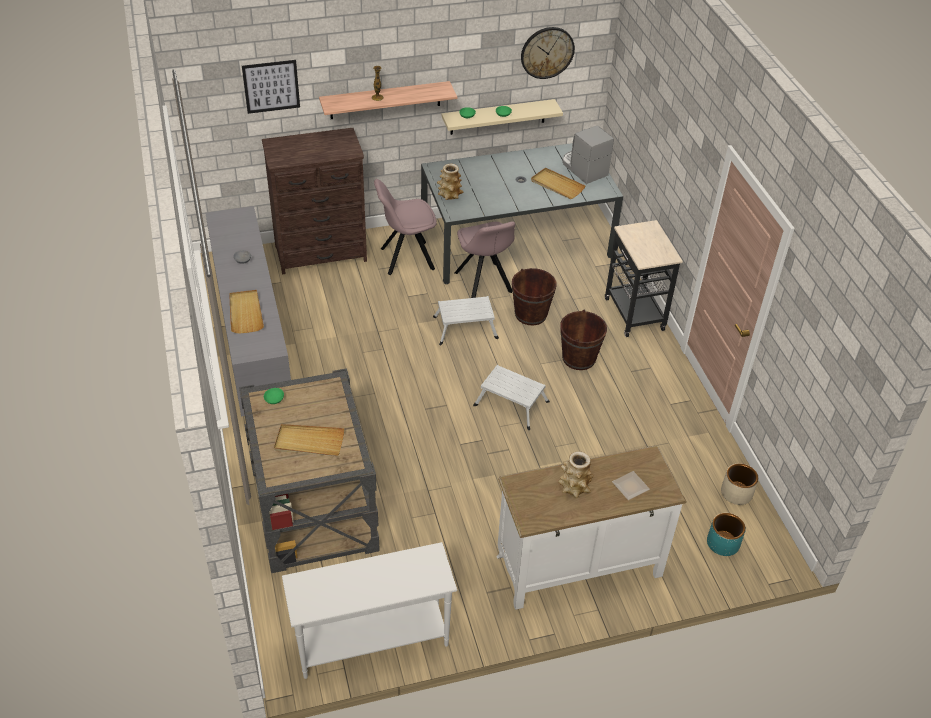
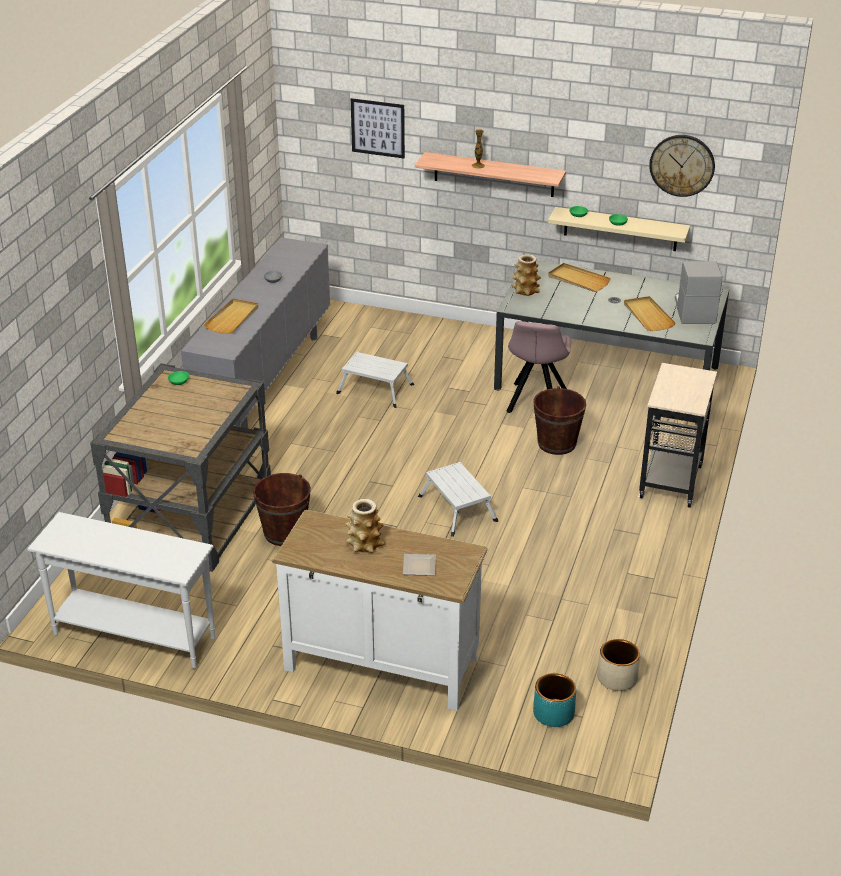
camera: 35 degrees right, 10 degrees down
brown dresser [262,128,367,274] -> none
beige tray [274,424,345,456] -> beige tray moved to [548,263,611,292]
pink chair [374,179,437,275] -> none
white step ladder [433,296,499,345] -> white step ladder moved to [336,352,414,408]
brown bucket [561,310,607,370] -> brown bucket moved to [253,473,311,546]

